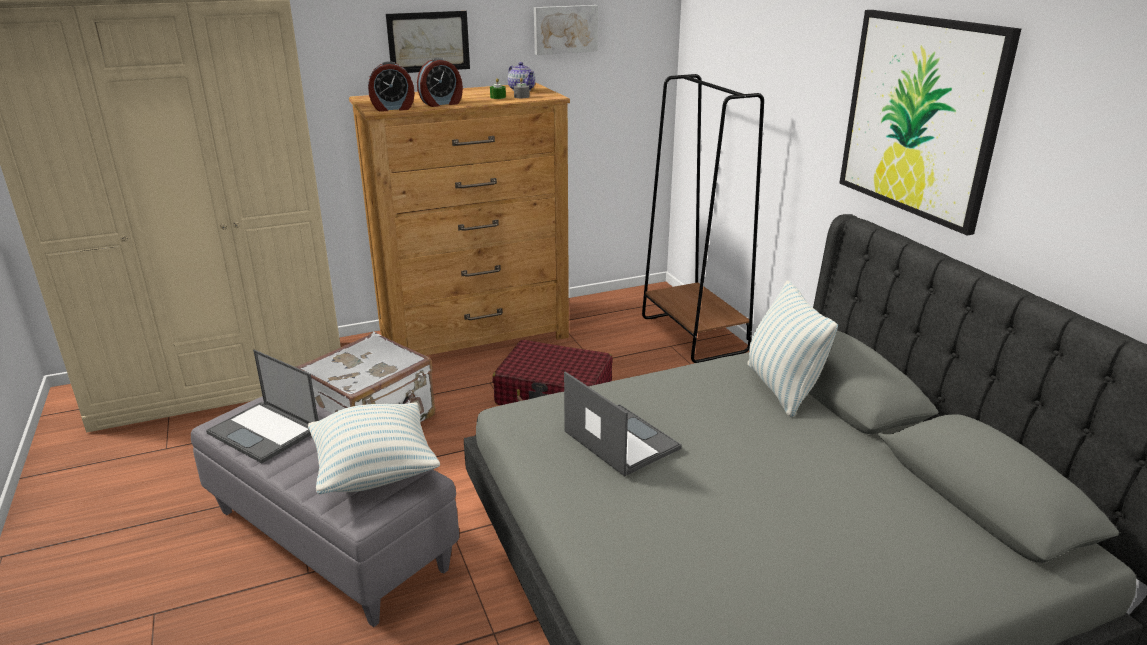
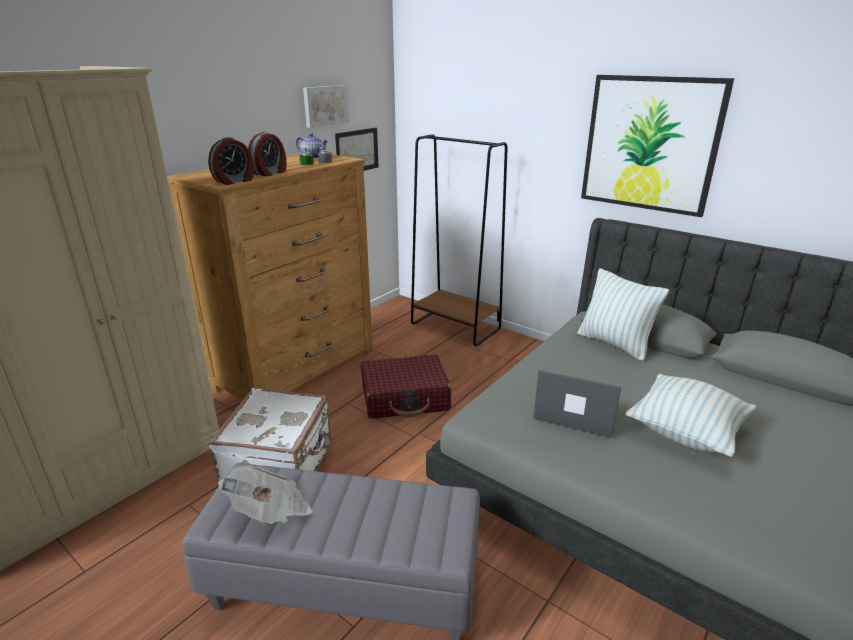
camera: 30 degrees left, 0 degrees up
laptop [206,350,318,463] -> newspaper [218,465,312,525]
pillow [308,402,440,494] -> pillow moved to [625,374,756,457]
picture [386,11,470,73] -> picture moved to [335,128,379,171]

